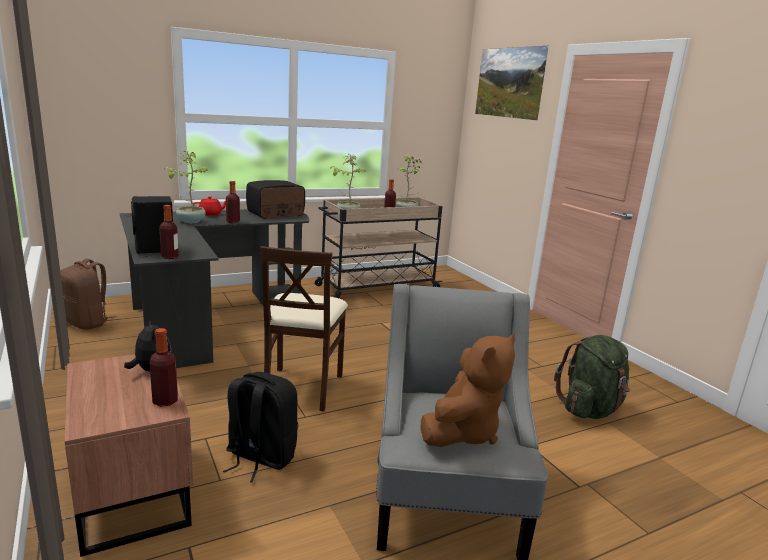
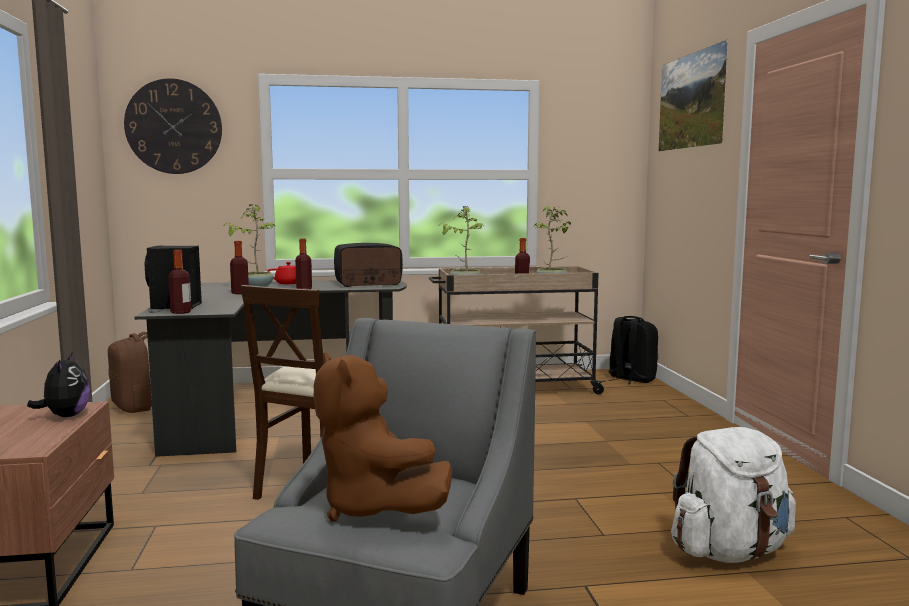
camera: 20 degrees right, 10 degrees down
bottle [150,328,178,407] -> bottle moved to [230,241,249,294]
black backpack [223,372,298,483] -> black backpack moved to [609,316,658,384]
brown plush toy [420,334,515,447] -> brown plush toy turned 90 degrees clockwise [314,352,453,522]
green backpack [554,335,630,419] -> white backpack [671,427,796,563]
none -> wall clock [124,78,222,174]

